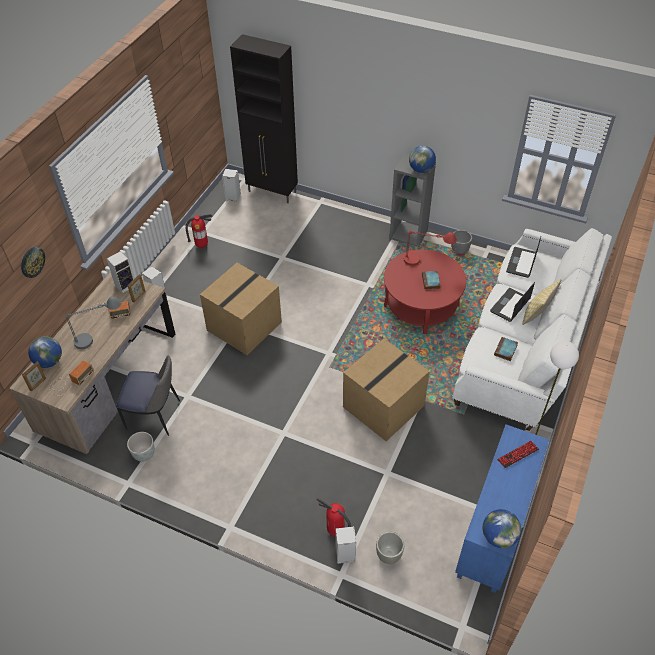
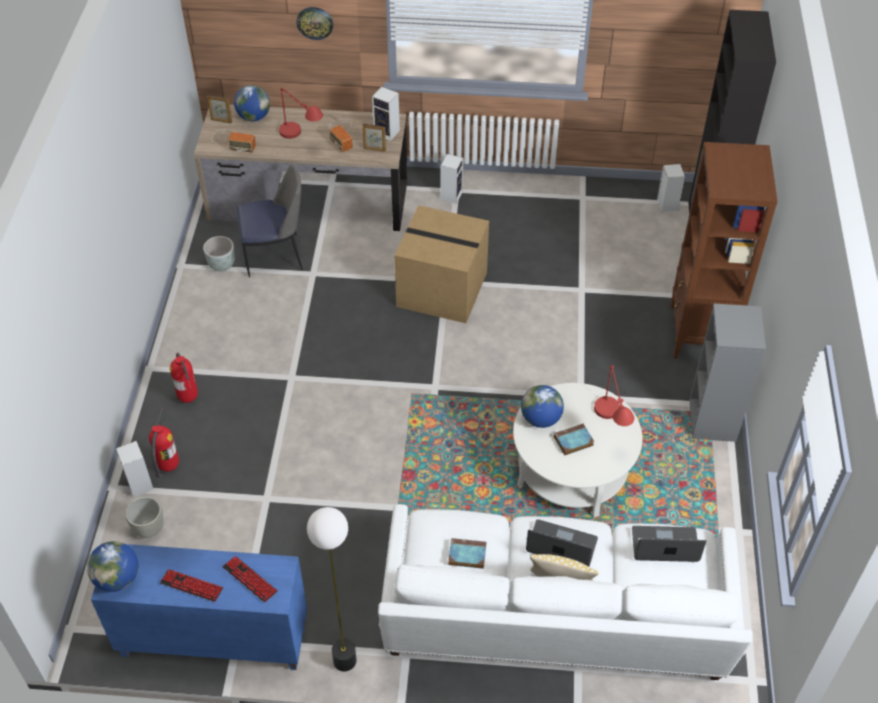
camera: 70 degrees right, 0 degrees up
grey table lamp [66,296,121,349] -> red table lamp [279,87,323,139]
chair [116,355,180,436] -> chair turned 90 degrees counterclockwise [237,164,303,277]
fire extinguisher [186,214,212,248] -> fire extinguisher moved to [170,353,198,403]
cardboard box [343,339,430,441] -> none
red coffee table [384,250,466,334] -> white coffee table [513,383,642,517]
globe [409,146,436,173] -> globe moved to [521,385,564,428]
grey planter [451,230,472,254] -> none
none -> keyboard [160,569,223,602]
none -> brown bookcase [671,142,777,359]

